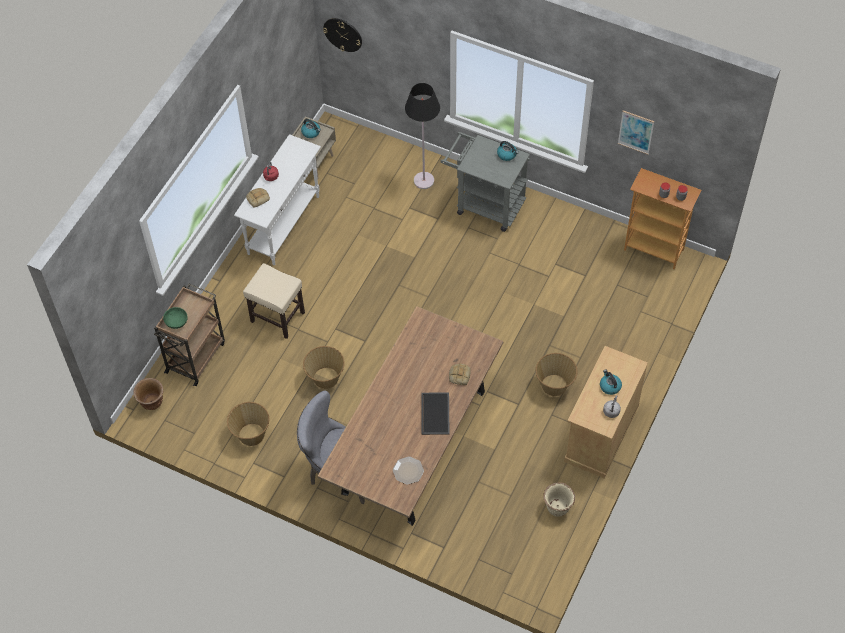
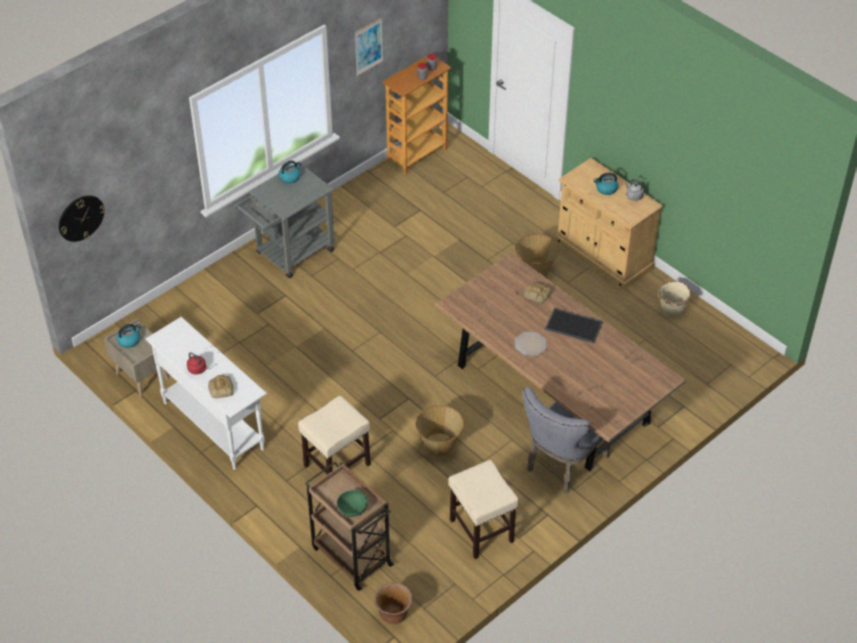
camera: 70 degrees left, 10 degrees down
basket [227,402,269,446] -> beige stool [449,460,518,559]
plate [393,456,424,485] -> plate moved to [515,332,547,356]
black floor lamp [405,83,440,189] -> none

